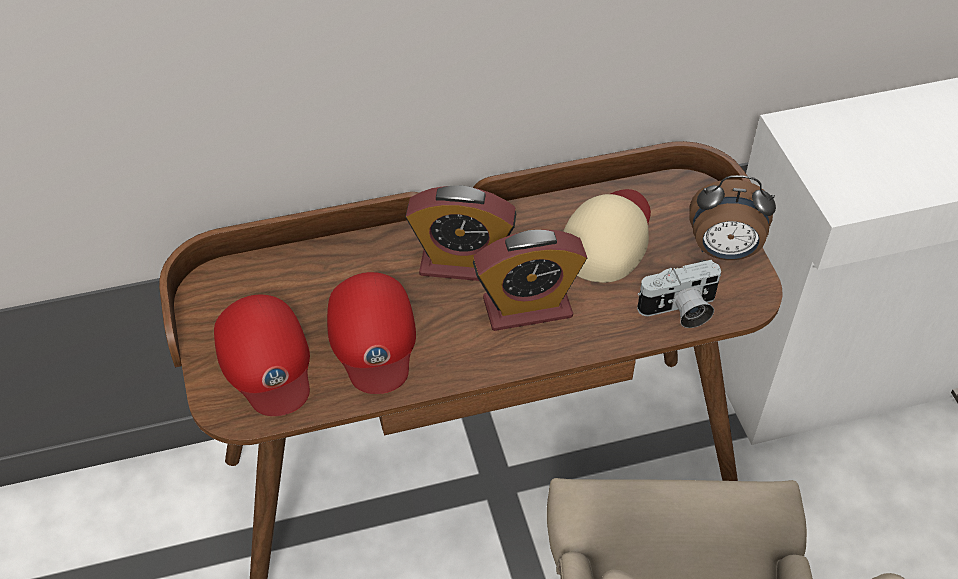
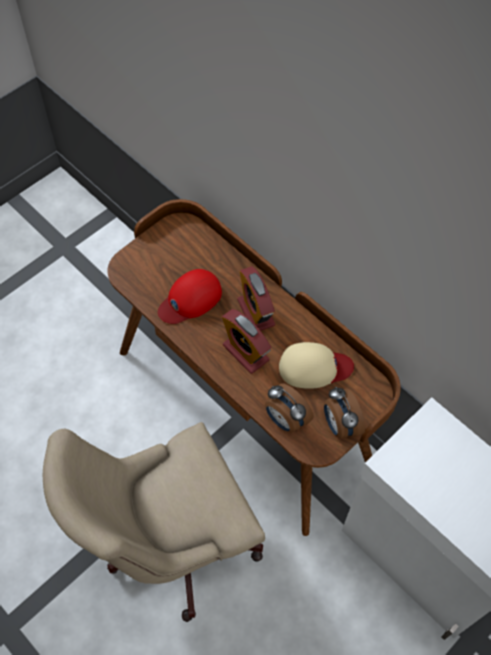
camera: 60 degrees right, 10 degrees up
red cap [214,295,310,416] -> none
camera [637,260,721,328] -> alarm clock [265,383,313,432]

